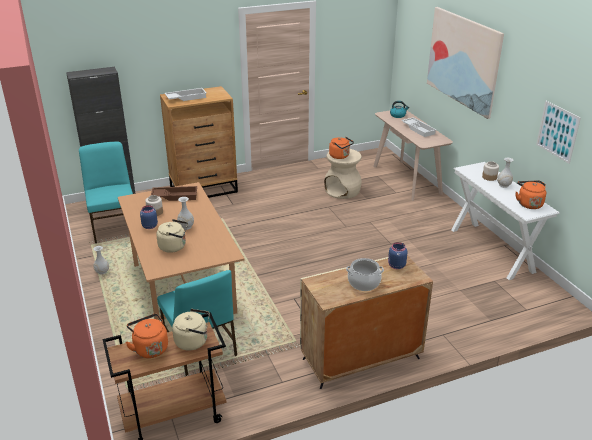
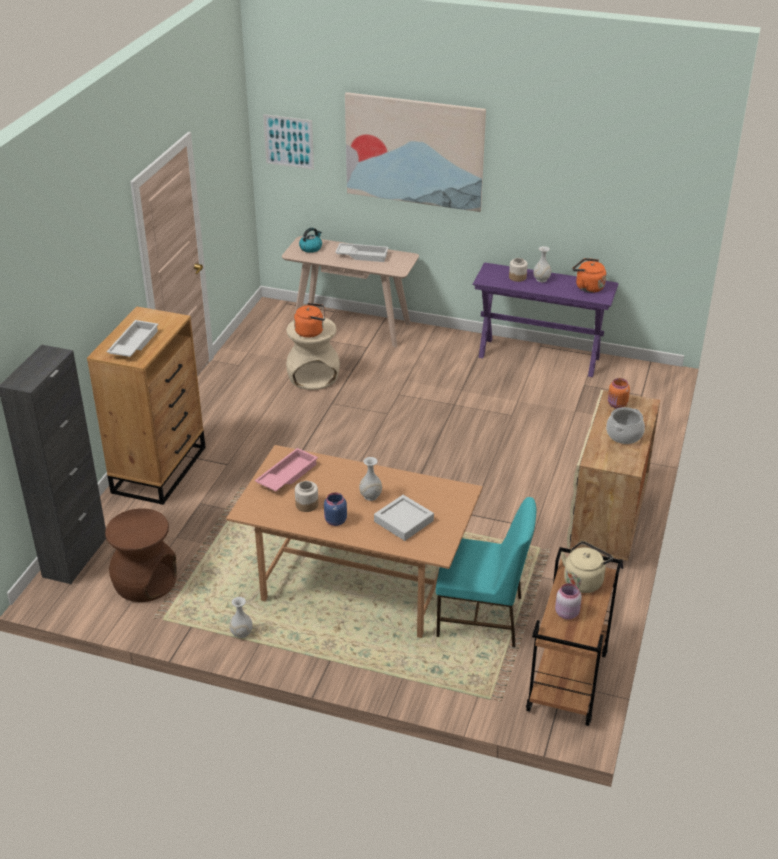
camera: 50 degrees left, 5 degrees up
turquoise chair [79,142,133,243] -> brown stool [105,508,177,602]
orange kettle [125,314,168,358] -> pink jar [555,583,582,619]
brown tray [151,186,197,201] -> pink tray [255,448,318,492]
beige kettle [156,219,188,253] -> grey tray [374,495,434,541]
blue jar [388,242,408,269] -> orange jar [608,378,630,408]
white console table [452,162,559,280] -> purple console table [472,263,619,377]
picture [536,101,581,164] -> picture moved to [263,114,314,170]

